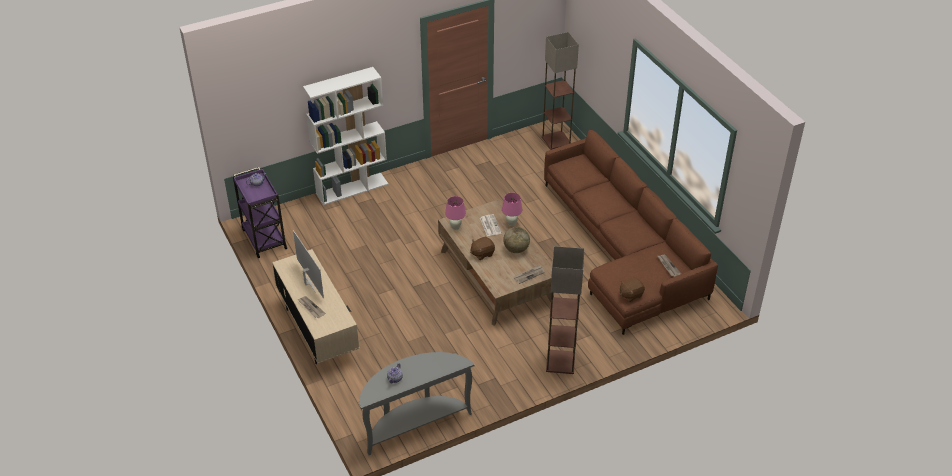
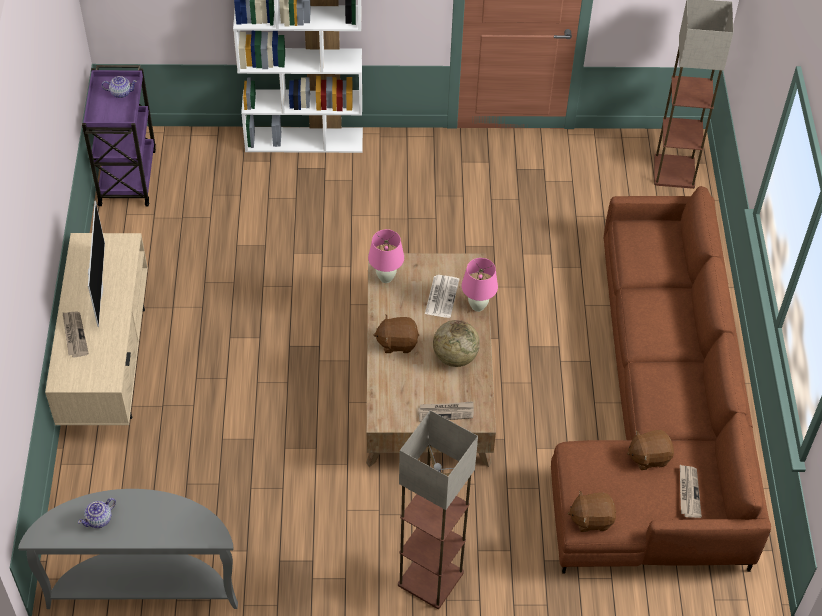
camera: 25 degrees right, 10 degrees up
none -> brown plush toy [627,430,674,470]

